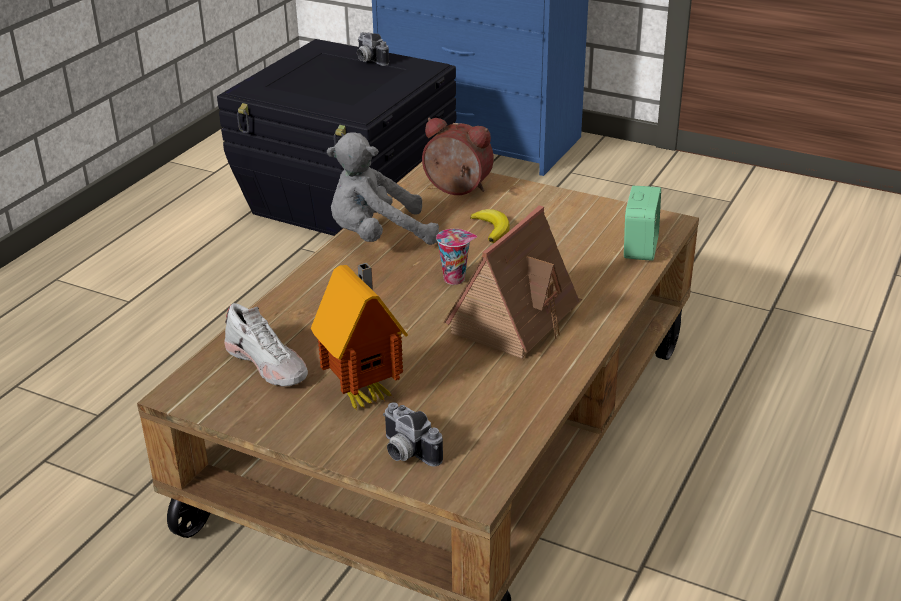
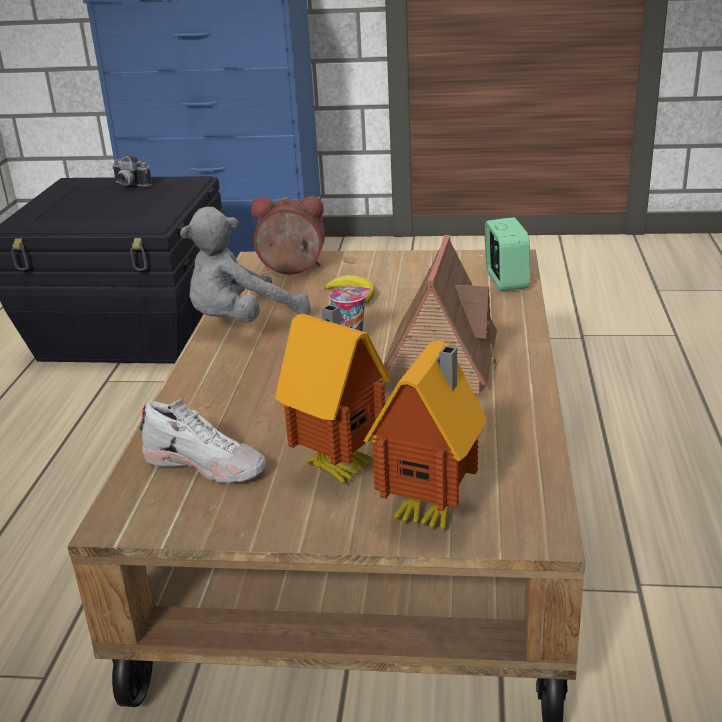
camera: 20 degrees left, 5 degrees down
camera [383,402,443,466] -> toy house [364,341,486,532]

